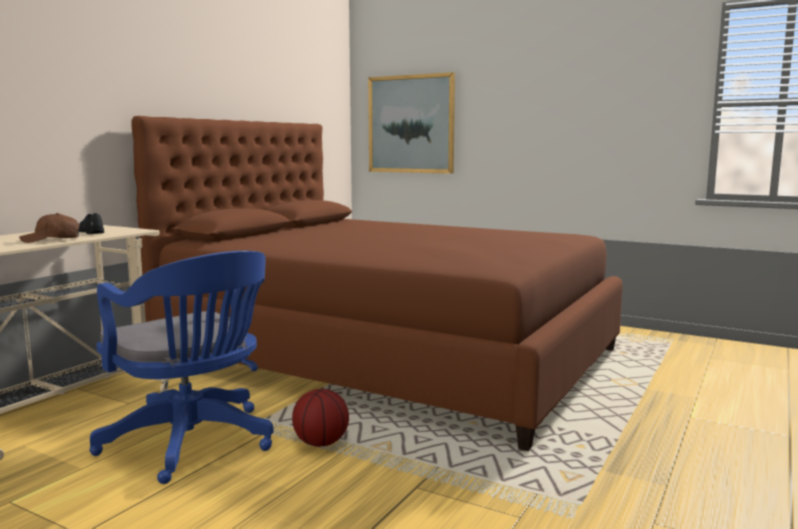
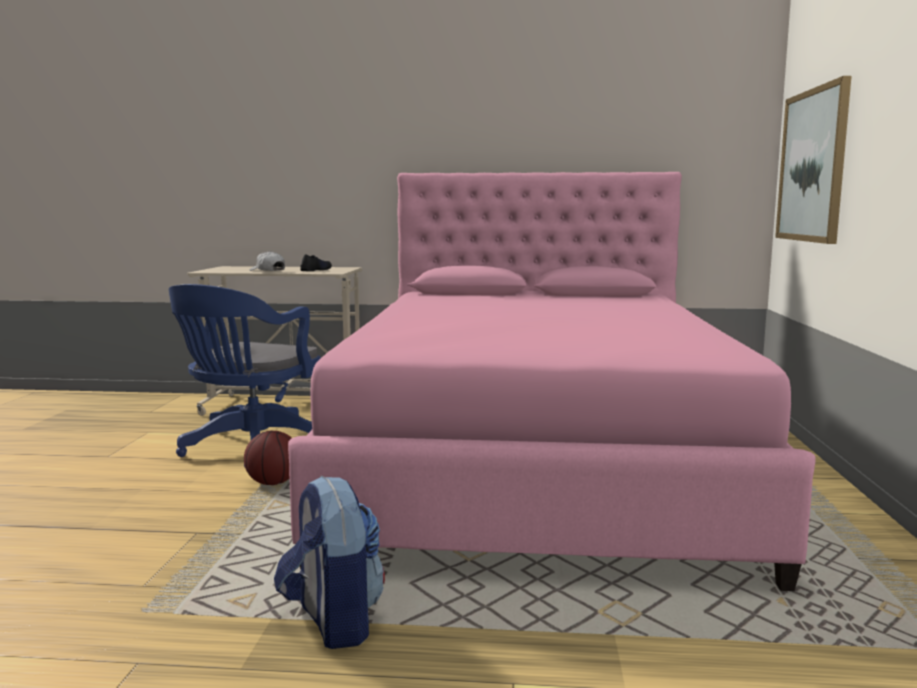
camera: 65 degrees right, 0 degrees up
brown cap [19,213,79,243] -> white cap [250,251,285,271]
brown bed [131,116,623,451] -> pink bed [288,172,816,591]
none -> backpack [274,476,385,649]

